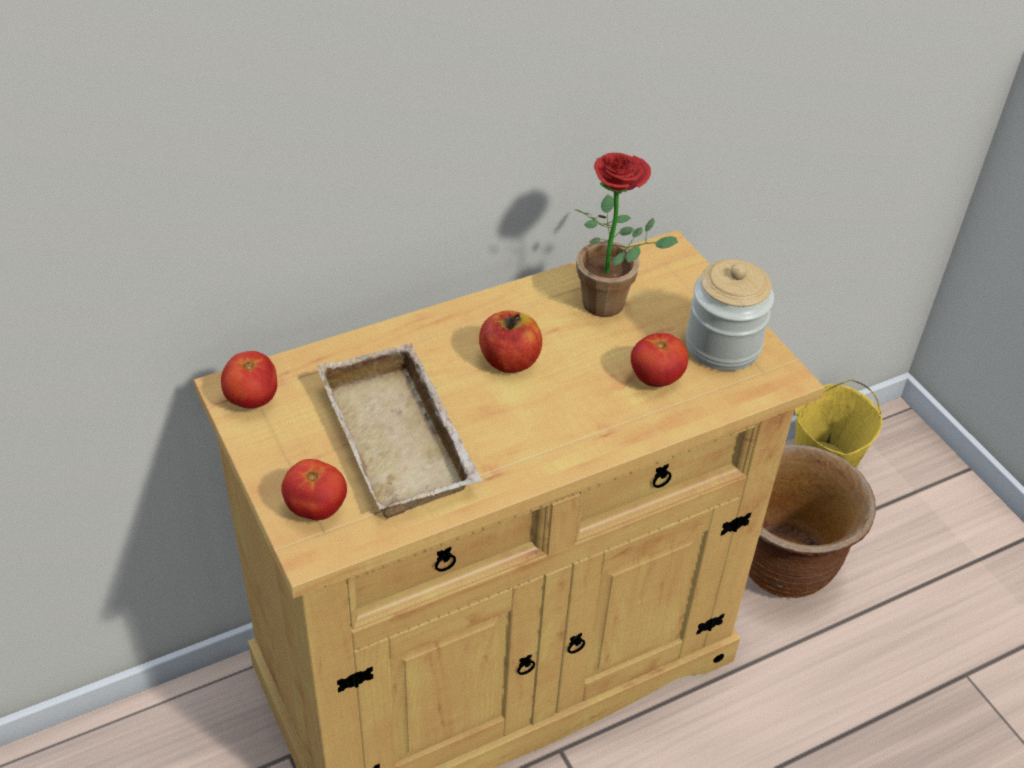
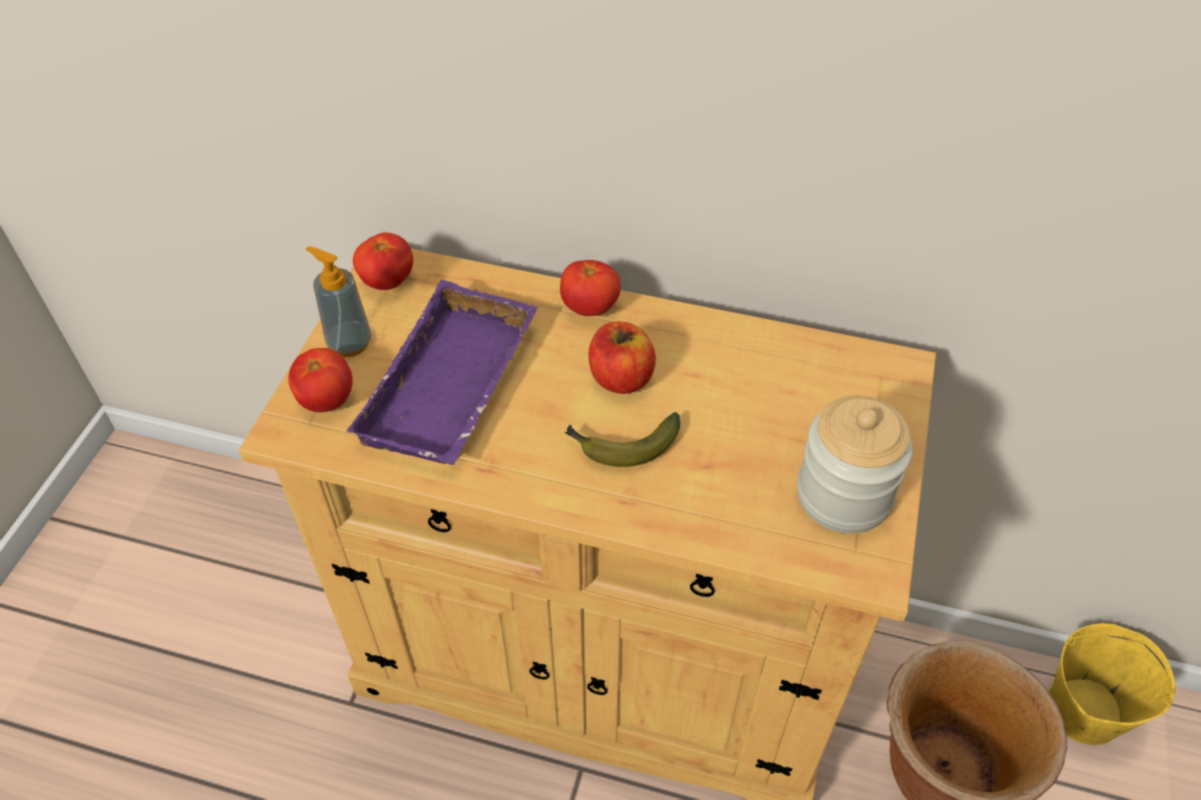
camera: 45 degrees right, 5 degrees up
beige tray [317,343,482,518] -> purple tray [347,280,538,466]
potted plant [574,153,678,317] -> none
tomato [631,333,688,387] -> tomato moved to [560,260,621,316]
none -> soap dispenser [306,246,371,357]
none -> banana [565,412,680,467]

